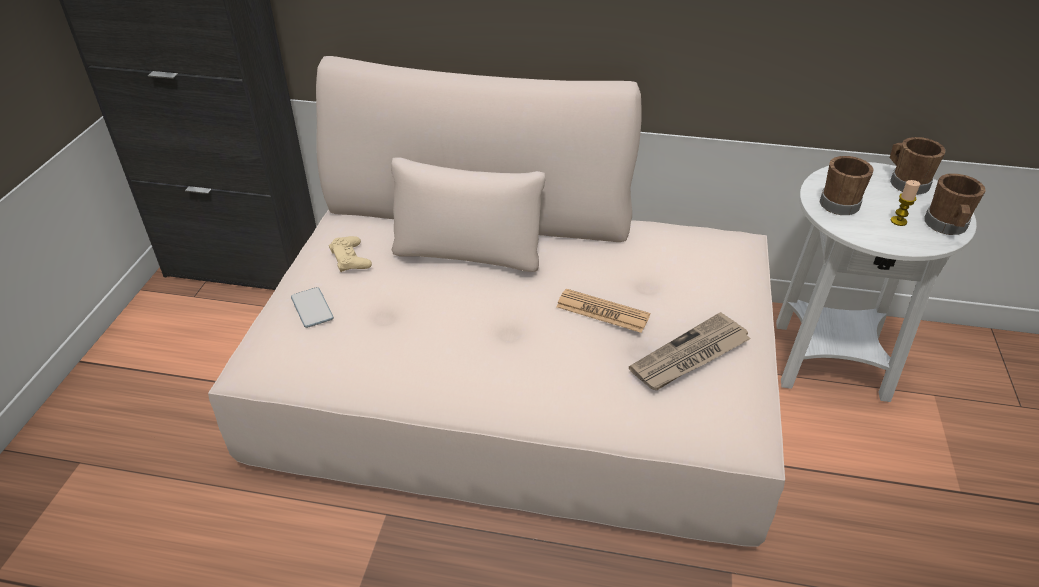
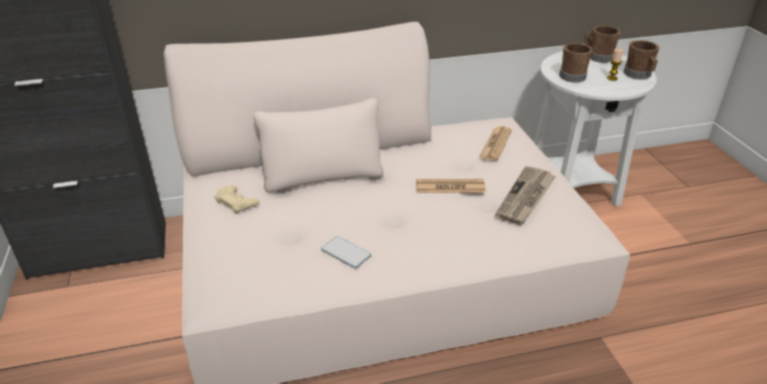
camera: 25 degrees left, 5 degrees down
phone [291,287,334,328] -> phone moved to [321,236,371,268]
none -> newspaper [479,126,512,161]

